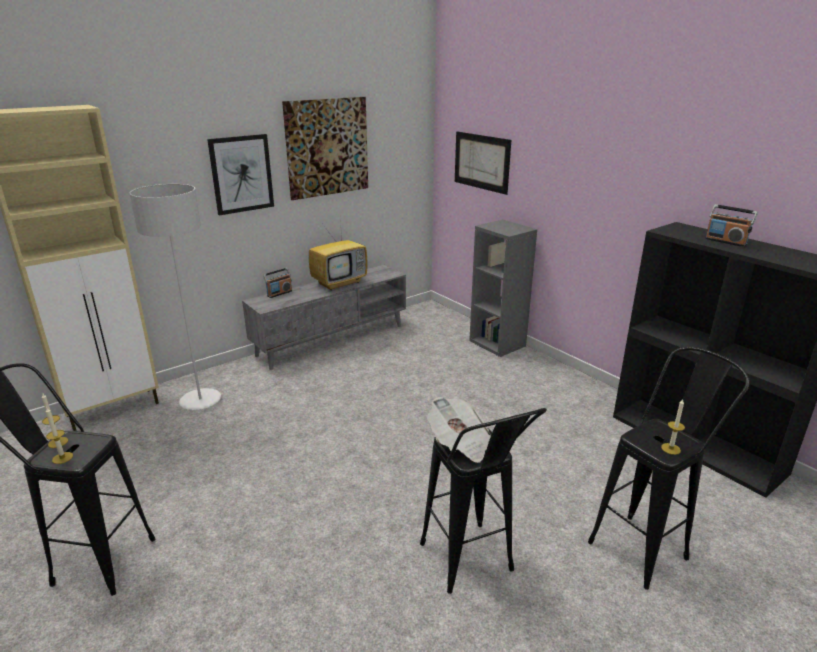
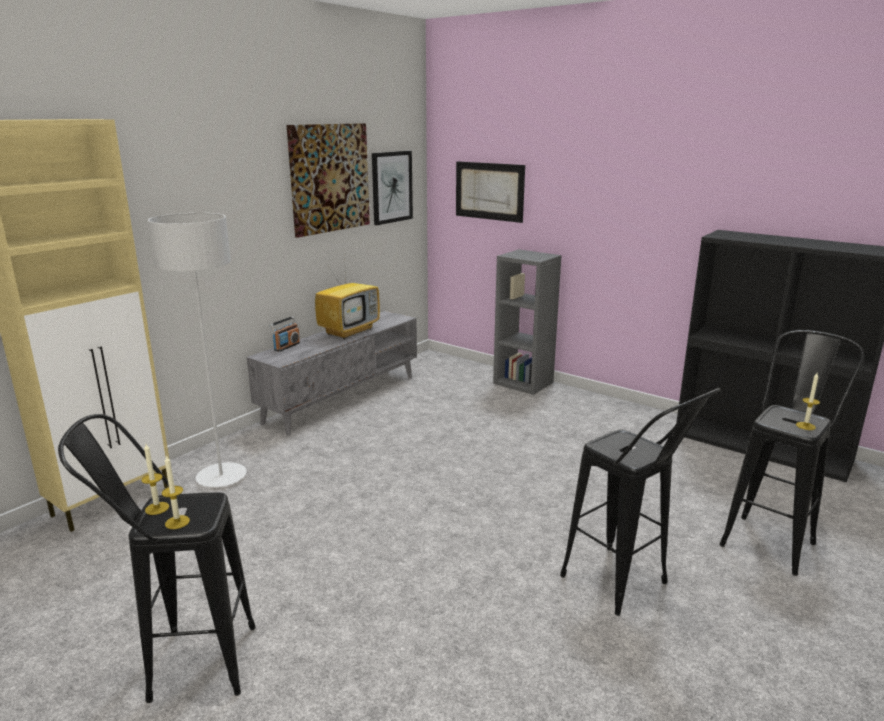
camera: 15 degrees left, 5 degrees down
picture [207,134,274,216] -> picture moved to [372,151,413,225]
newspaper [427,397,491,463] -> none
radio [705,204,758,247] -> none

